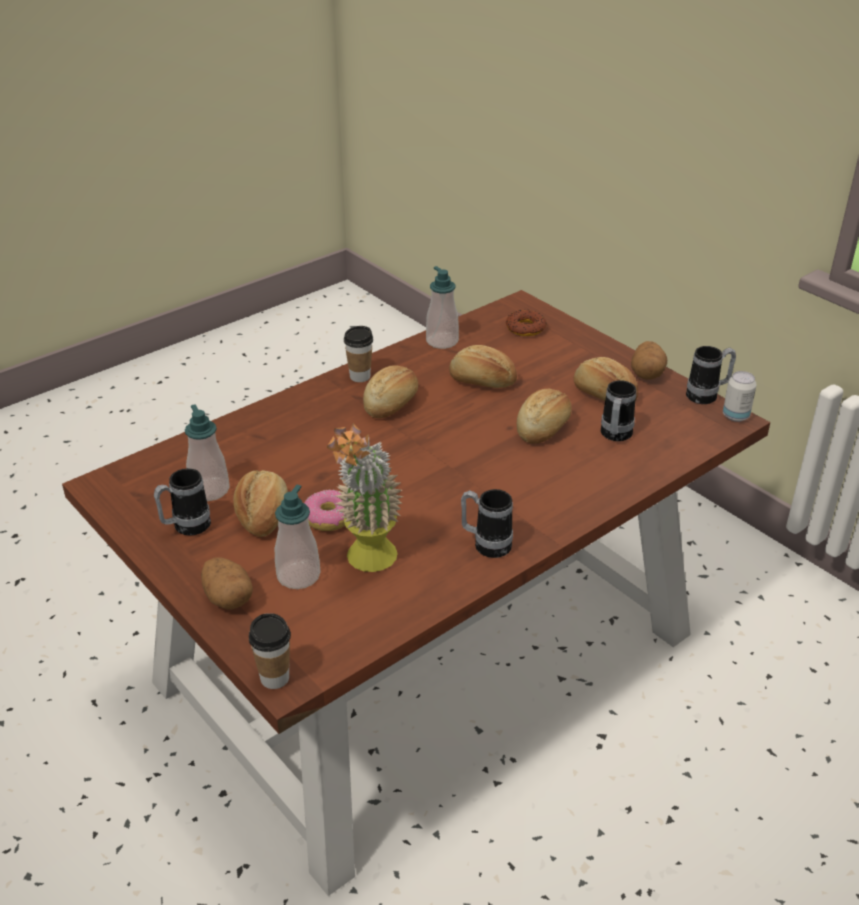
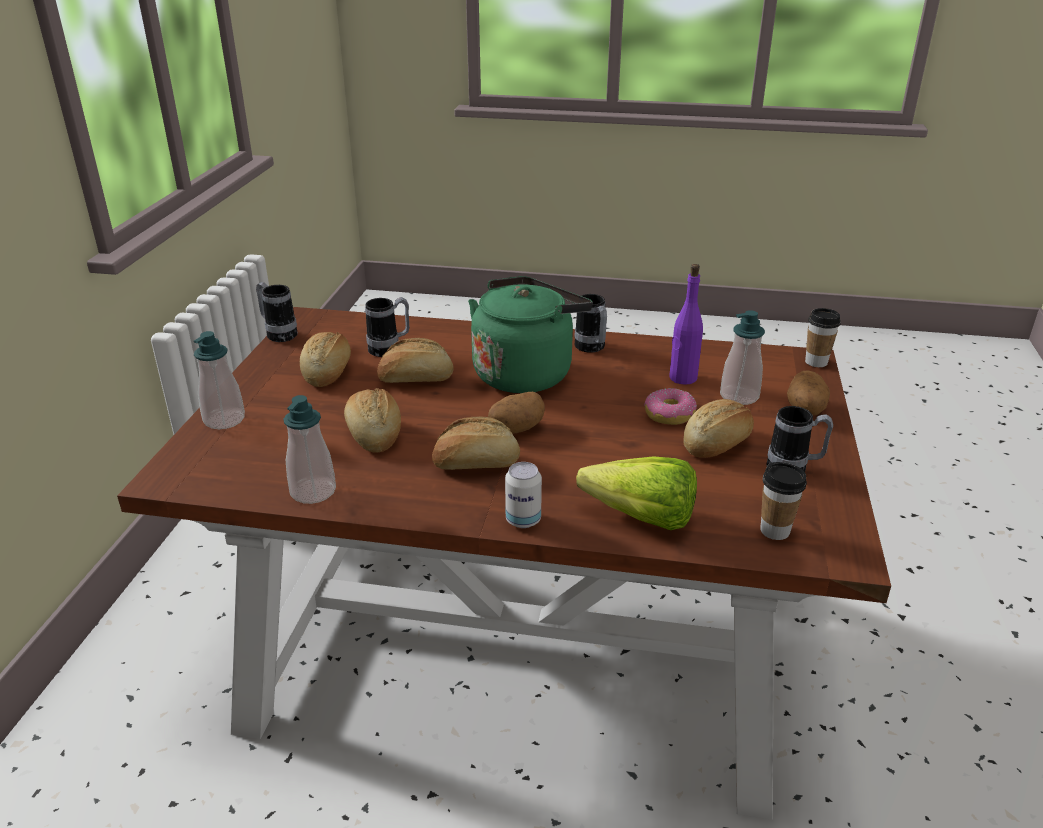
camera: 130 degrees left, 5 degrees down
soap dispenser [185,404,230,501] -> soap dispenser moved to [194,331,245,429]
potted plant [327,423,403,572] -> purple bottle [669,264,703,385]
cup [344,326,373,382] -> cup moved to [760,462,807,540]
donut [506,310,546,336] -> none
potato [631,341,667,379] -> potato moved to [488,392,545,434]
can [723,371,757,422] -> can moved to [505,462,542,528]
none -> green kettle [468,276,593,393]
none -> lettuce [576,456,697,530]

